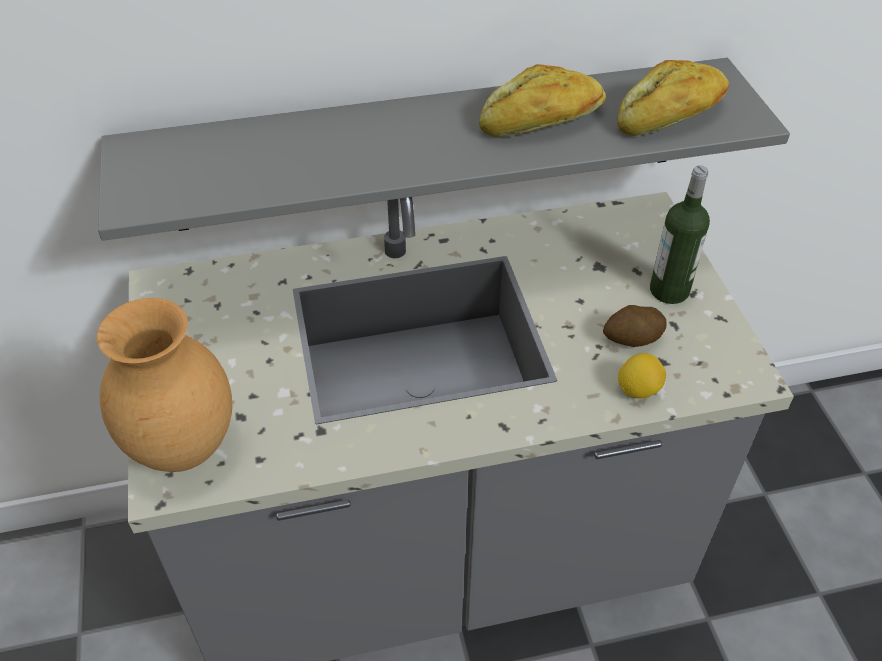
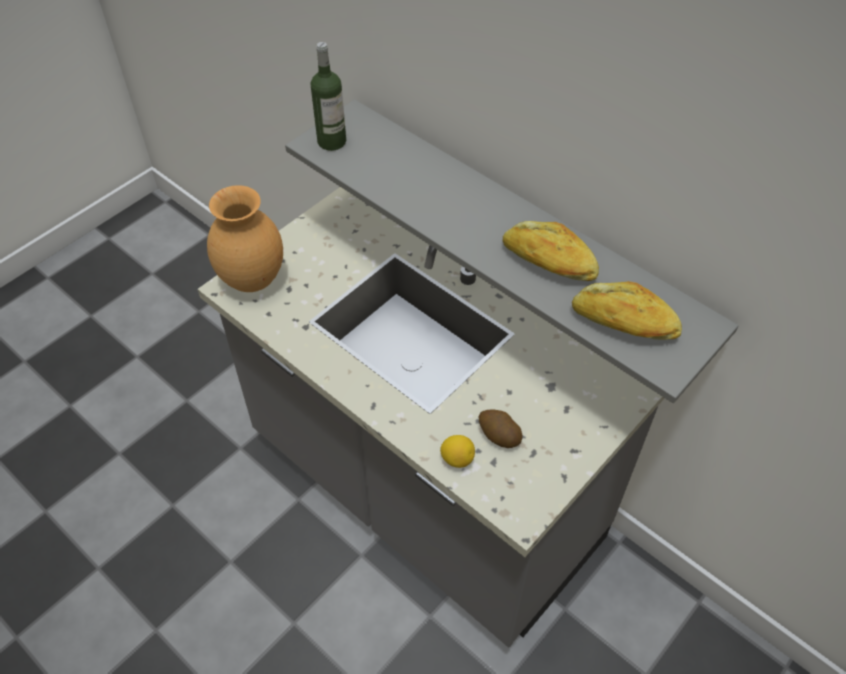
camera: 55 degrees right, 5 degrees up
bottle [650,165,710,304] -> bottle moved to [311,42,346,151]

